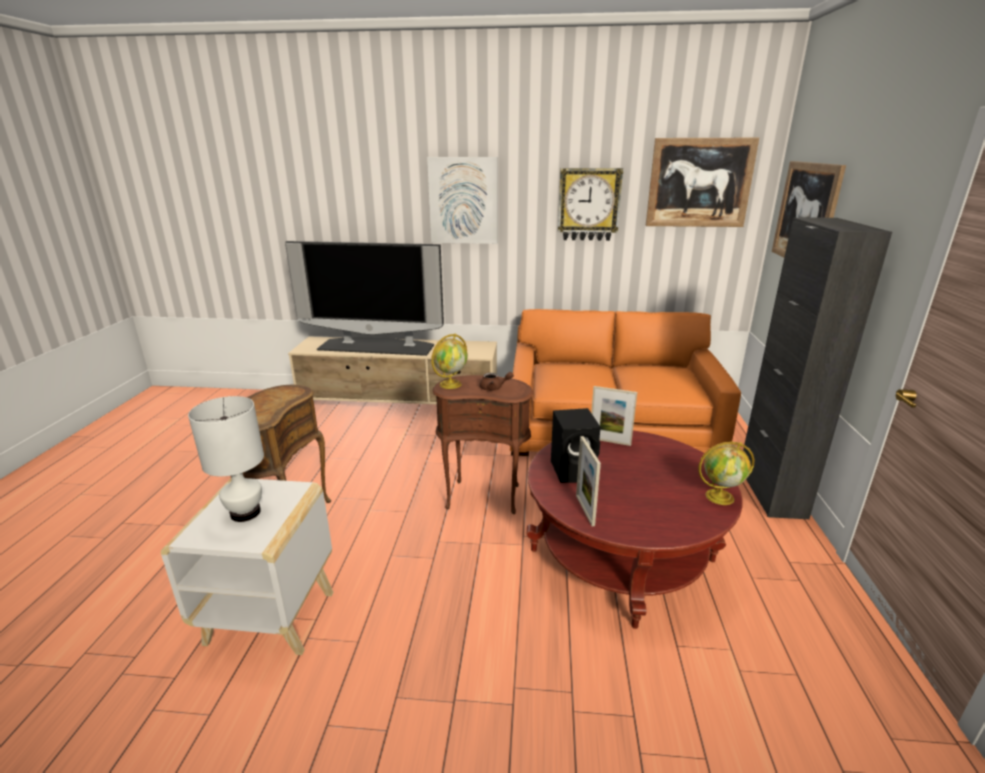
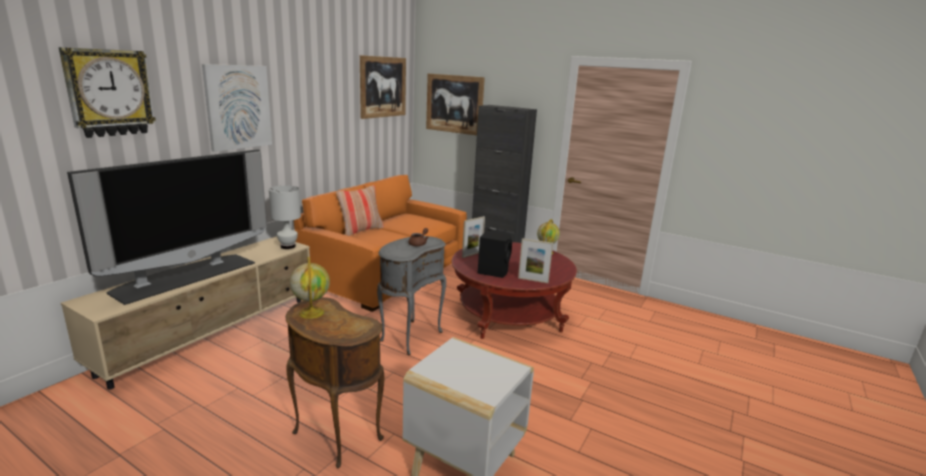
camera: 65 degrees left, 5 degrees down
white table lamp [188,396,264,522] -> white table lamp moved to [269,185,301,249]
globe [431,334,468,389] -> globe moved to [290,257,330,319]
brown side table [433,375,533,514] -> grey side table [377,236,446,355]
wall clock [558,168,623,241] -> wall clock moved to [59,47,156,138]
none -> pillow [336,185,384,236]

